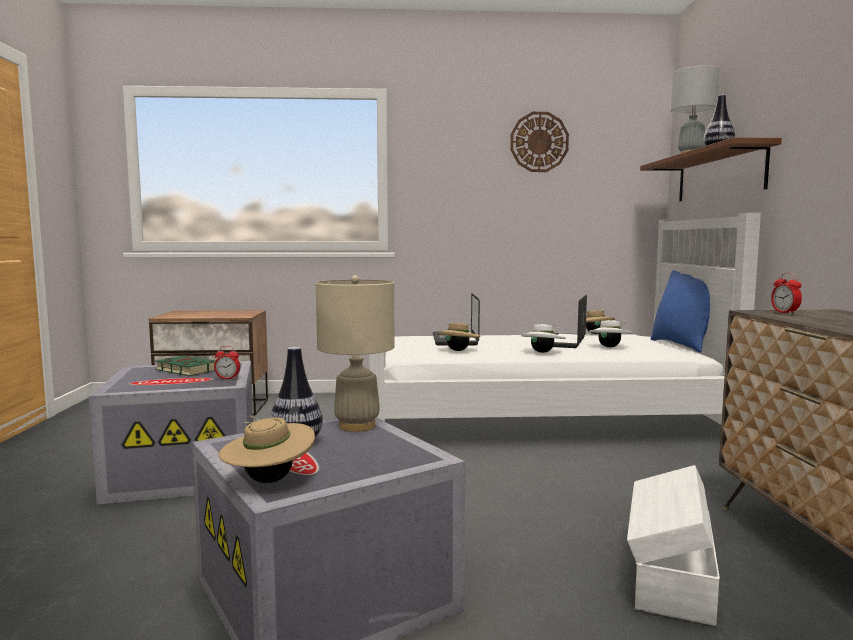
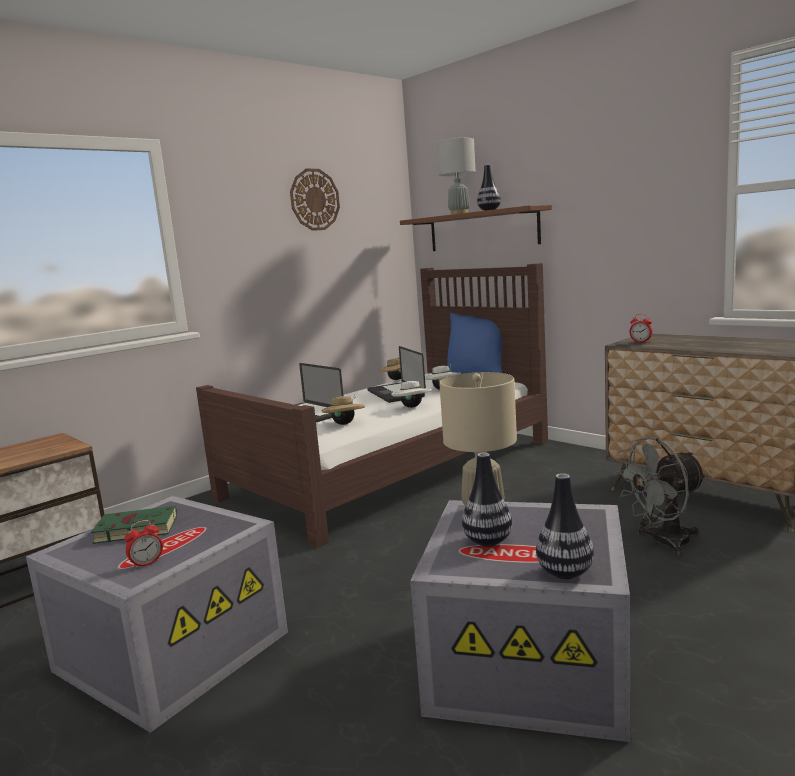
camera: 40 degrees left, 5 degrees up
alarm clock [214,346,240,380] -> alarm clock moved to [125,520,163,569]
beige hat [219,415,315,483] -> vase [536,473,594,579]
white bed [369,213,761,422] -> brown bed [196,263,548,548]
white storage box [627,465,720,626] -> grey fan [614,437,707,556]

